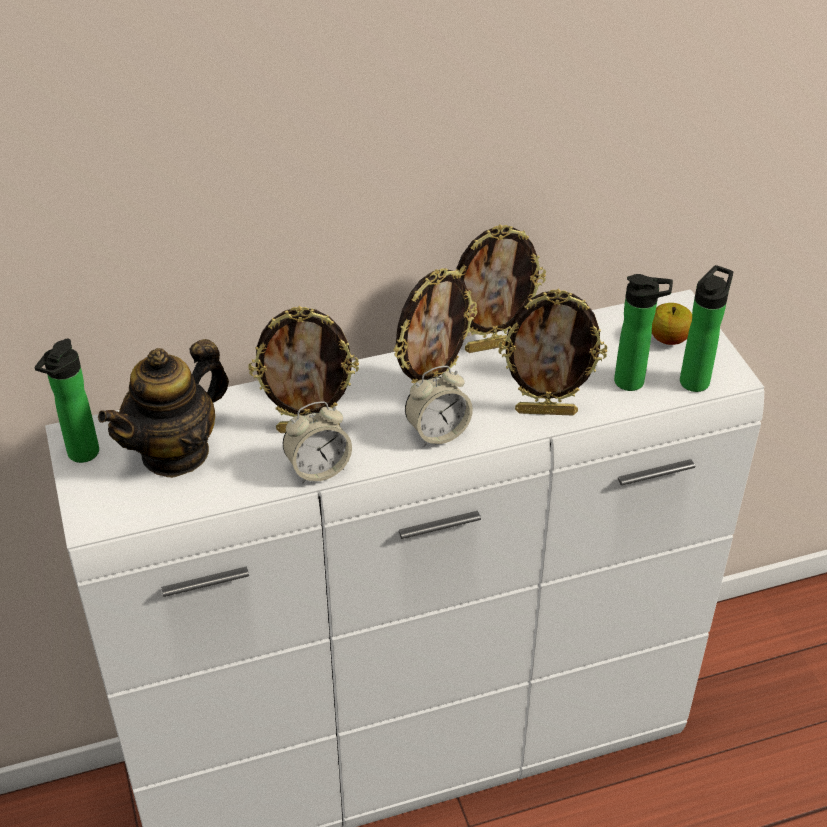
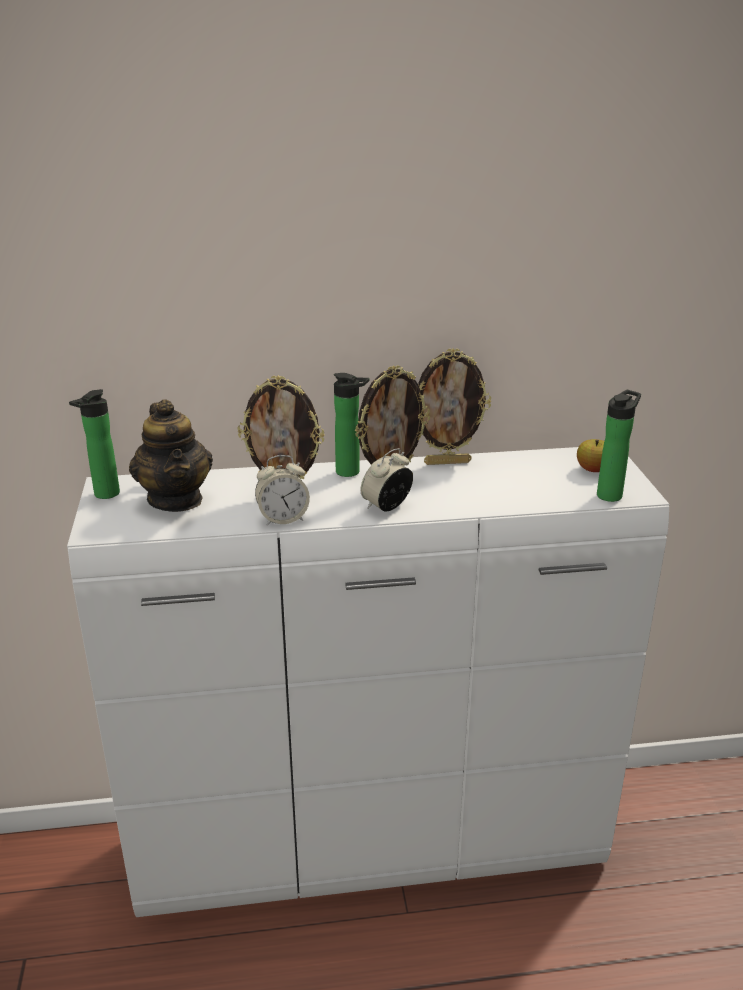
camera: 10 degrees right, 15 degrees down
teapot [98,339,229,478] -> teapot turned 75 degrees counterclockwise [129,399,213,512]
alarm clock [405,366,473,447] -> alarm clock turned 150 degrees clockwise [360,448,413,512]
picture frame [498,289,607,416] -> none
bottle [614,274,673,391] -> bottle moved to [334,373,369,477]

